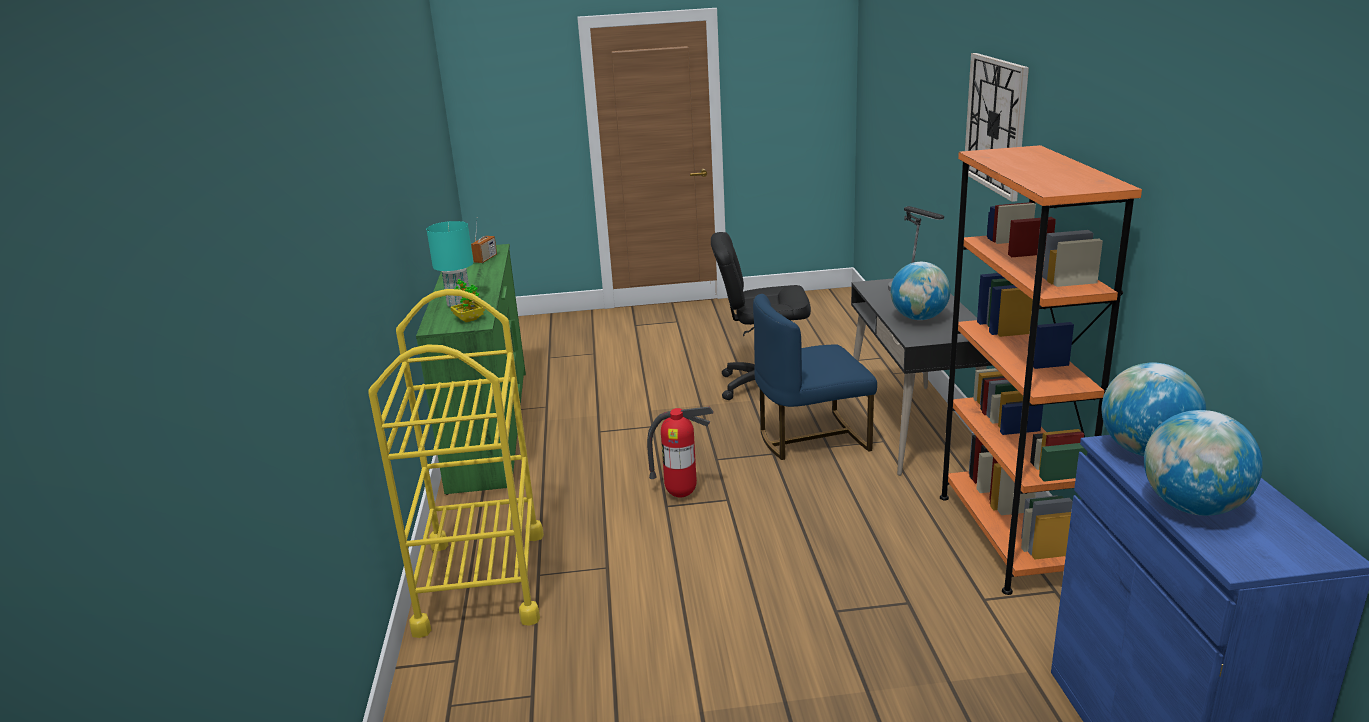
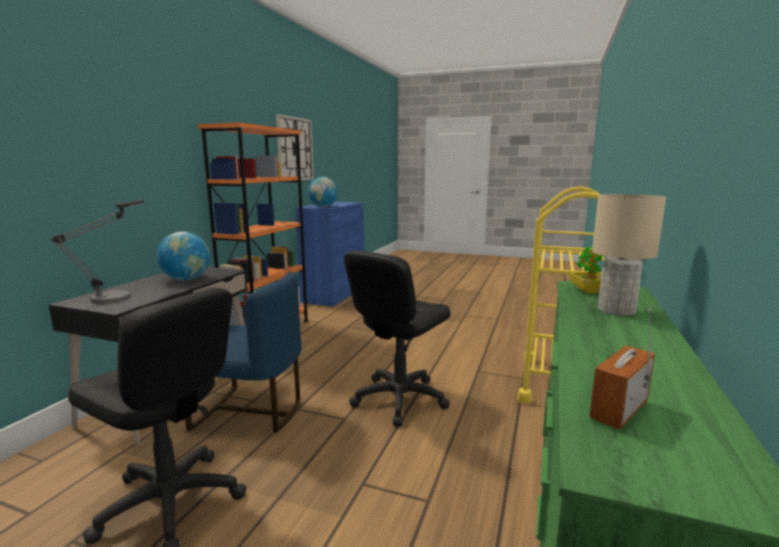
camera: 155 degrees left, 10 degrees down
turquoise table lamp [426,221,474,307] -> beige table lamp [592,194,666,316]
fire extinguisher [647,406,714,498] -> black office chair [344,250,450,426]
wall clock [965,53,1029,202] -> wall clock moved to [276,114,314,180]
globe [1144,410,1263,516] -> none

